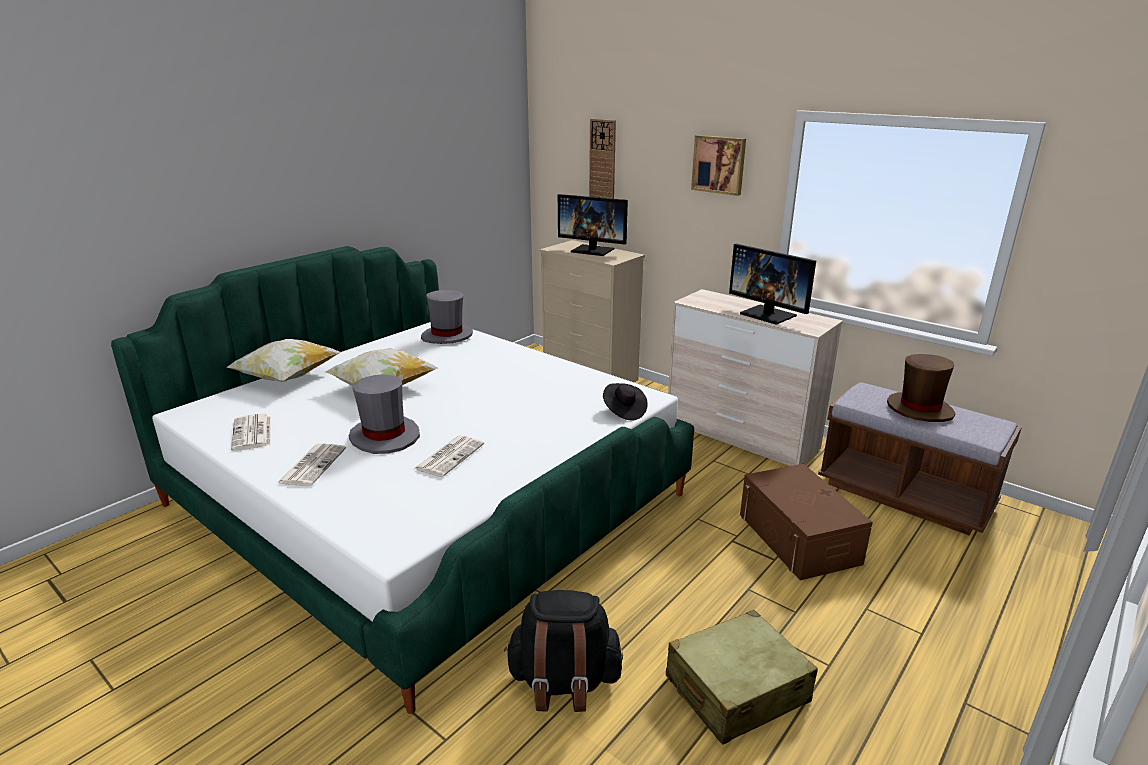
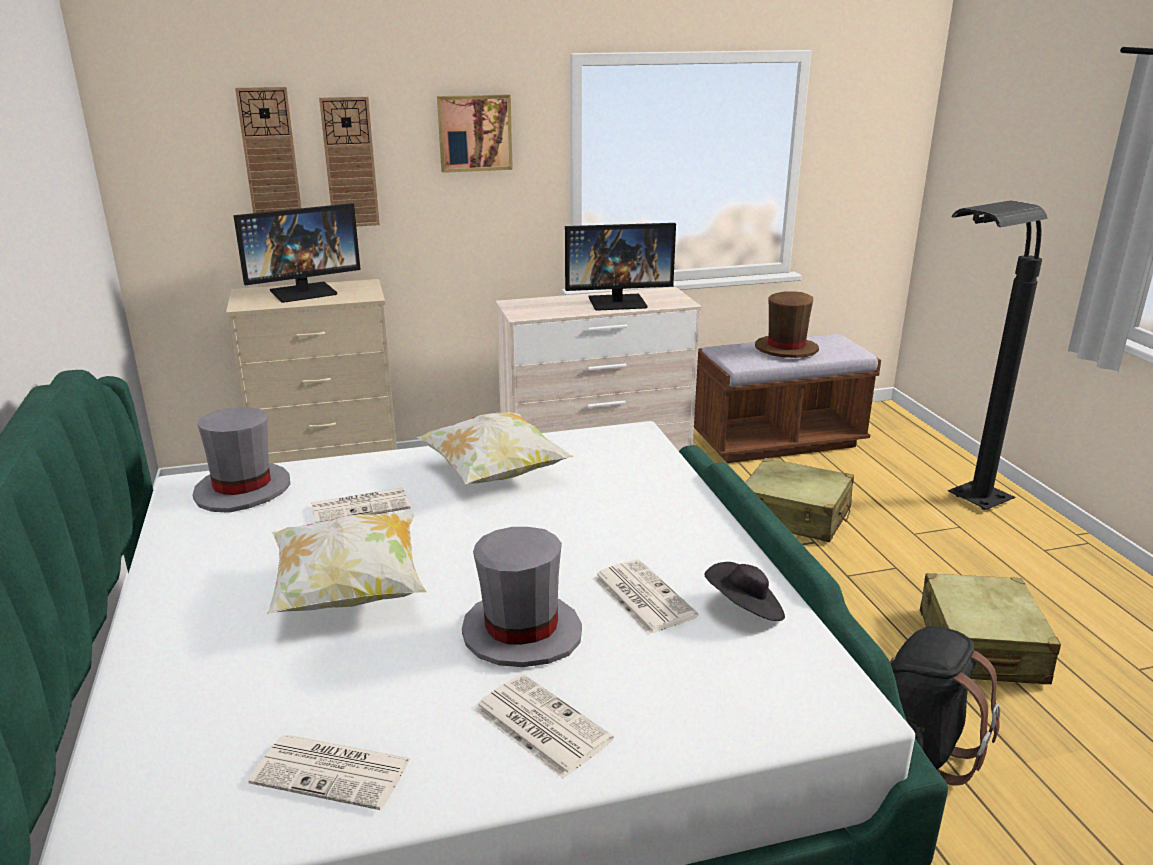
camera: 55 degrees left, 0 degrees up
pillow [227,339,341,382] -> pillow moved to [417,412,574,484]
black hat [603,383,648,421] -> black hat moved to [704,562,785,621]
brown storage box [740,464,873,580] -> beige suitcase [745,458,854,542]
none -> newspaper [311,488,410,523]
none -> wall clock [319,96,380,226]
none -> black floor lamp [948,200,1048,510]

